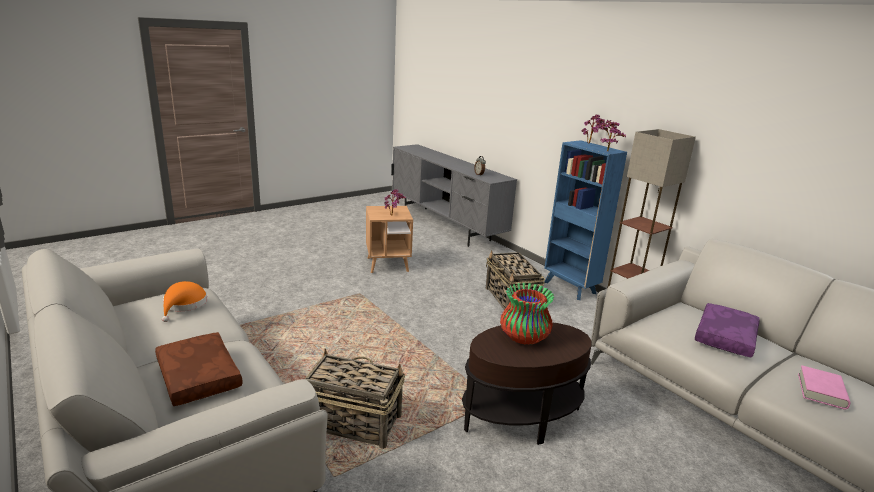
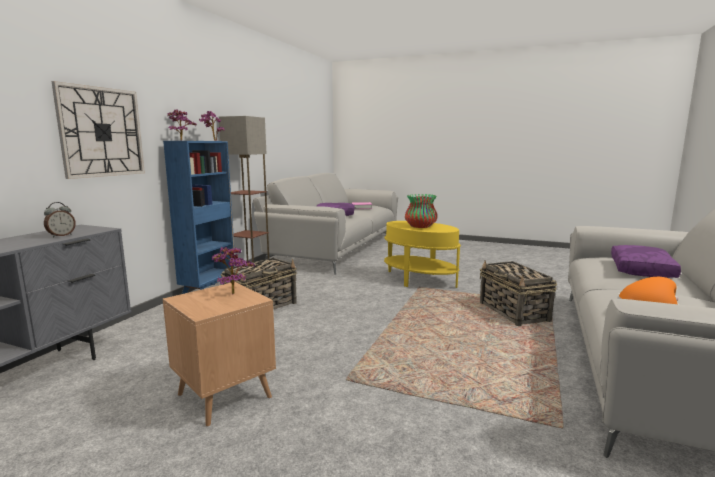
camera: 120 degrees left, 10 degrees down
brown pillow [155,332,243,406] -> purple pillow [611,245,681,278]
brown side table [462,322,591,445] -> yellow side table [384,221,461,288]
none -> wall clock [51,81,145,179]

